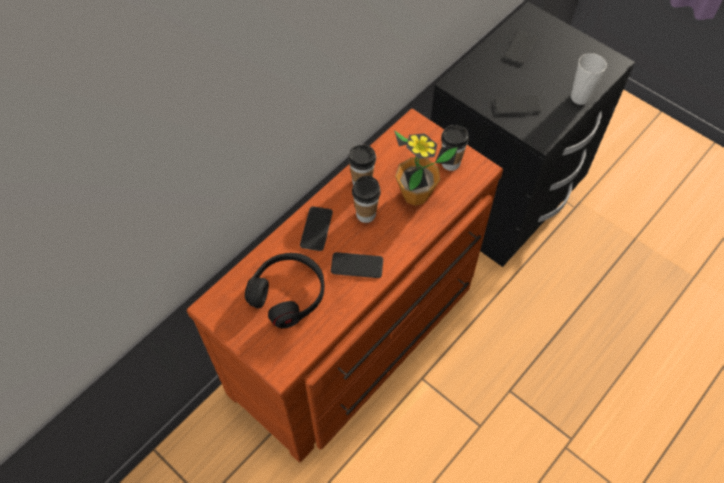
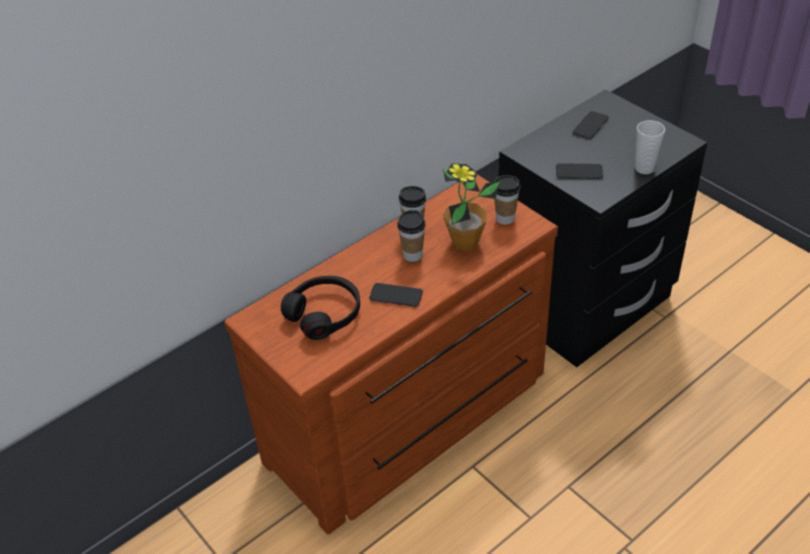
camera: 10 degrees right, 15 degrees down
phone [300,206,333,251] -> none

